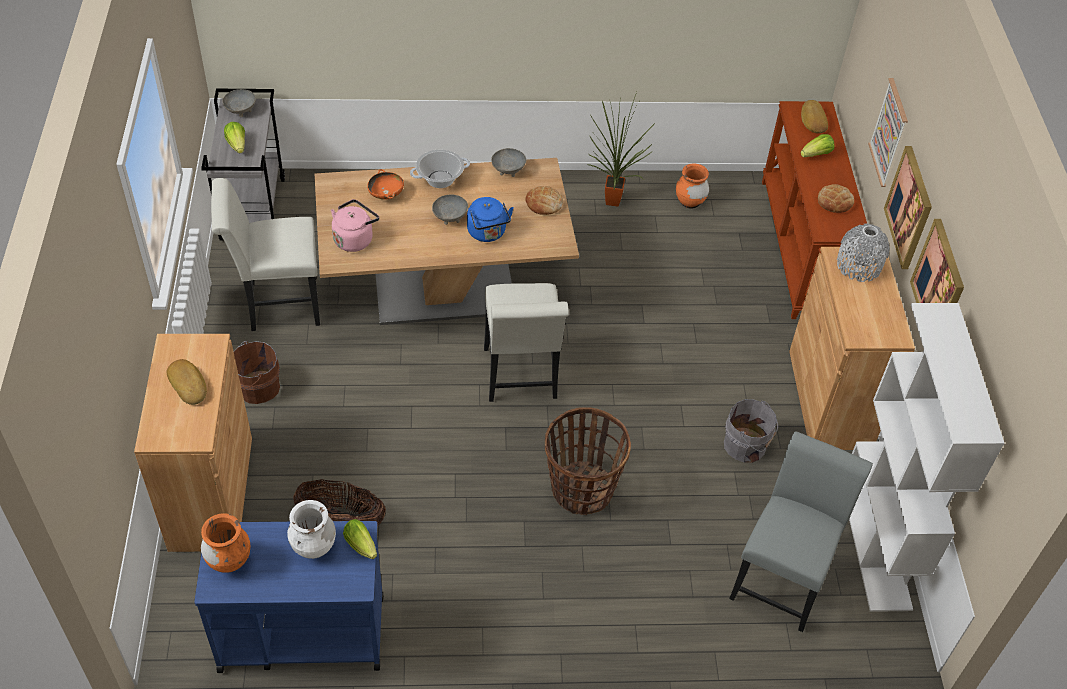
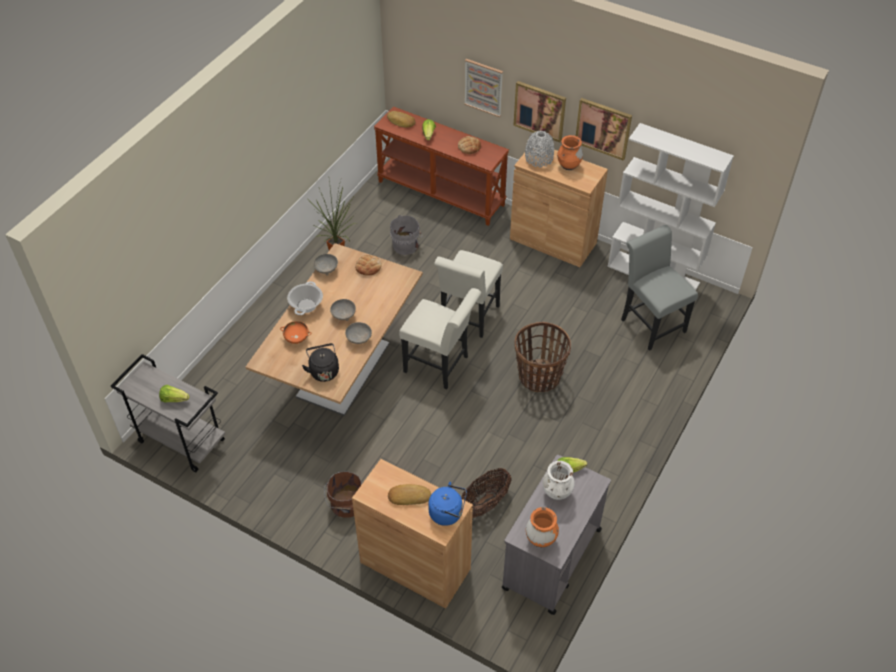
camera: 55 degrees left, 0 degrees up
blue cart [194,521,384,673] -> grey cart [502,455,611,615]
white chair [211,178,320,331] -> white chair moved to [434,250,503,338]
grey bowl [223,89,256,117] -> grey bowl moved to [345,322,372,344]
pink kettle [331,199,379,252] -> black kettle [302,343,339,382]
blue kettle [467,197,514,242] -> blue kettle moved to [428,482,467,526]
orange vase [676,164,709,209] -> orange vase moved to [557,135,583,170]
grey bucket [724,399,778,463] -> grey bucket moved to [390,215,422,255]

